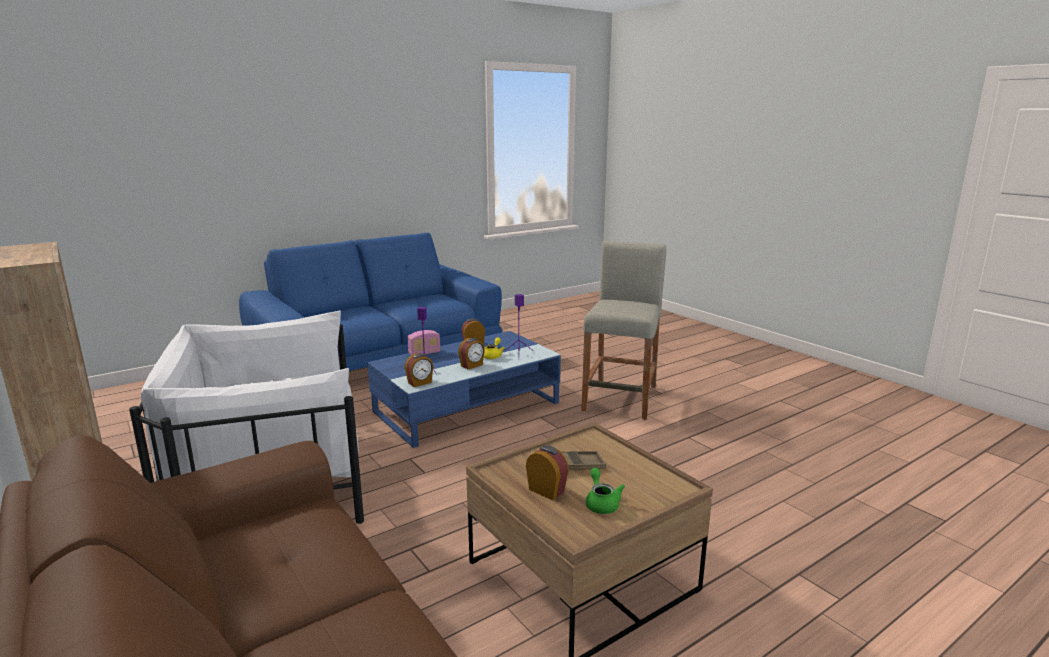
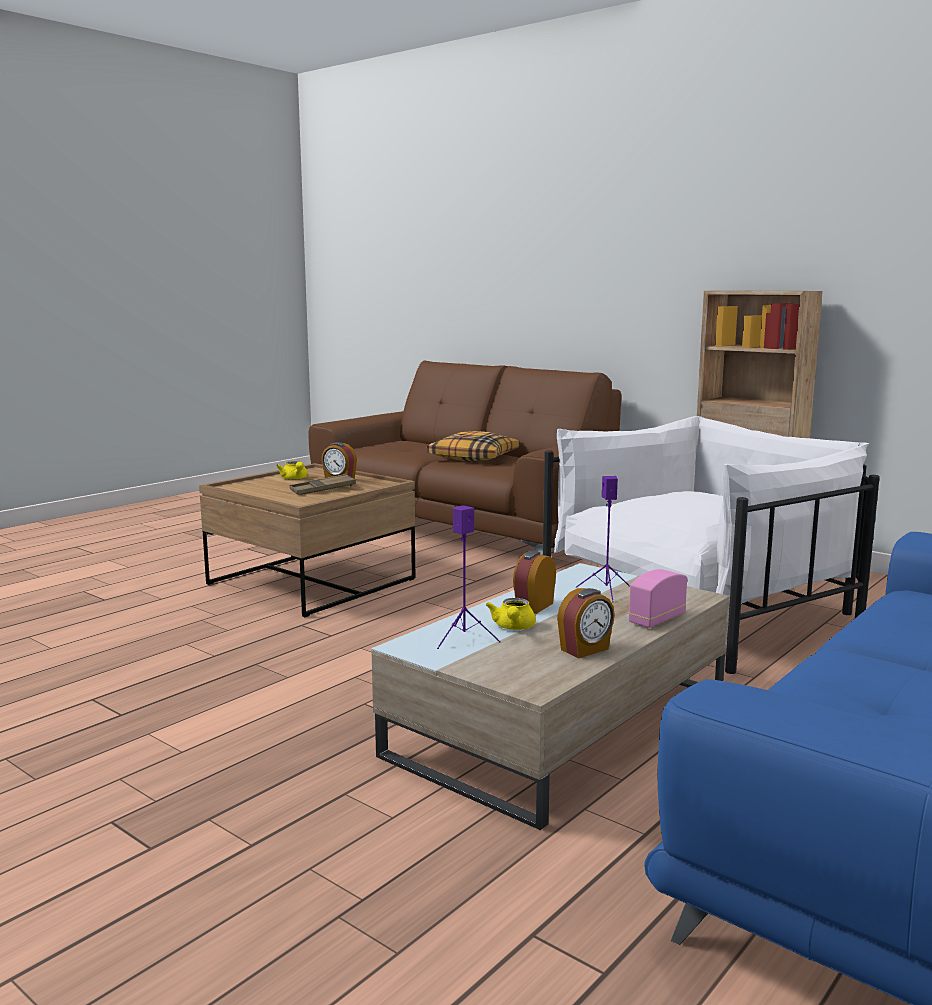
camera: 165 degrees right, 5 degrees down
blue coffee table [367,331,561,448] -> beige coffee table [371,563,730,830]
alarm clock [405,353,434,387] -> none
beige stool [581,241,666,420] -> none
green teapot [586,468,625,514] -> yellow teapot [276,461,308,480]
none -> pillow [427,431,520,462]

